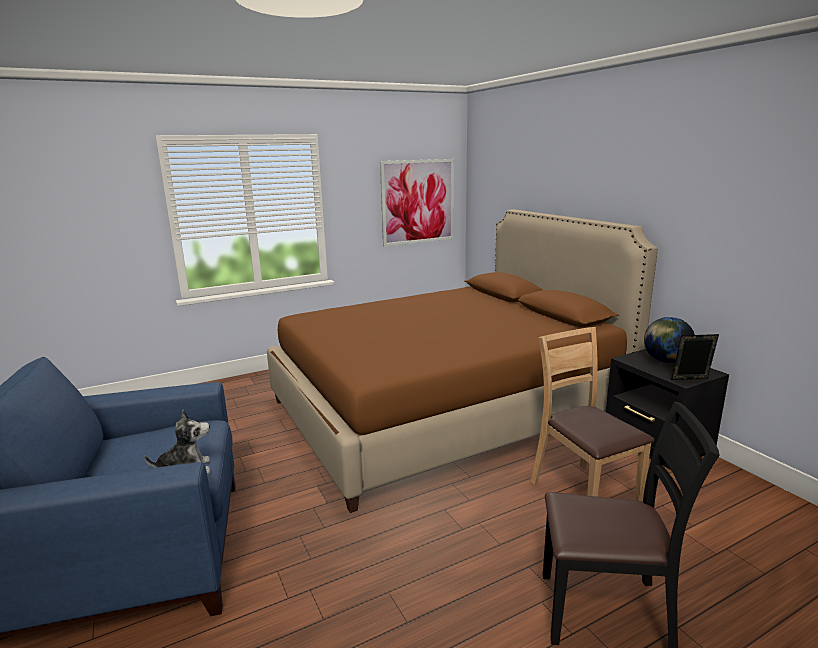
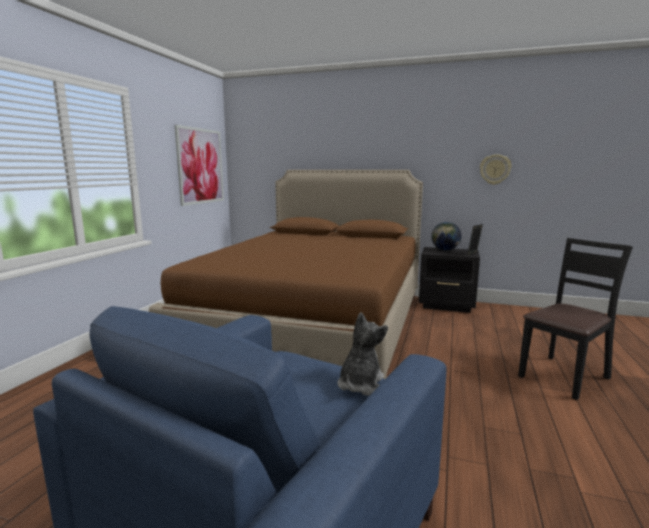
camera: 45 degrees left, 5 degrees down
brown chair [530,327,654,502] -> none
none -> wall clock [480,154,512,185]

